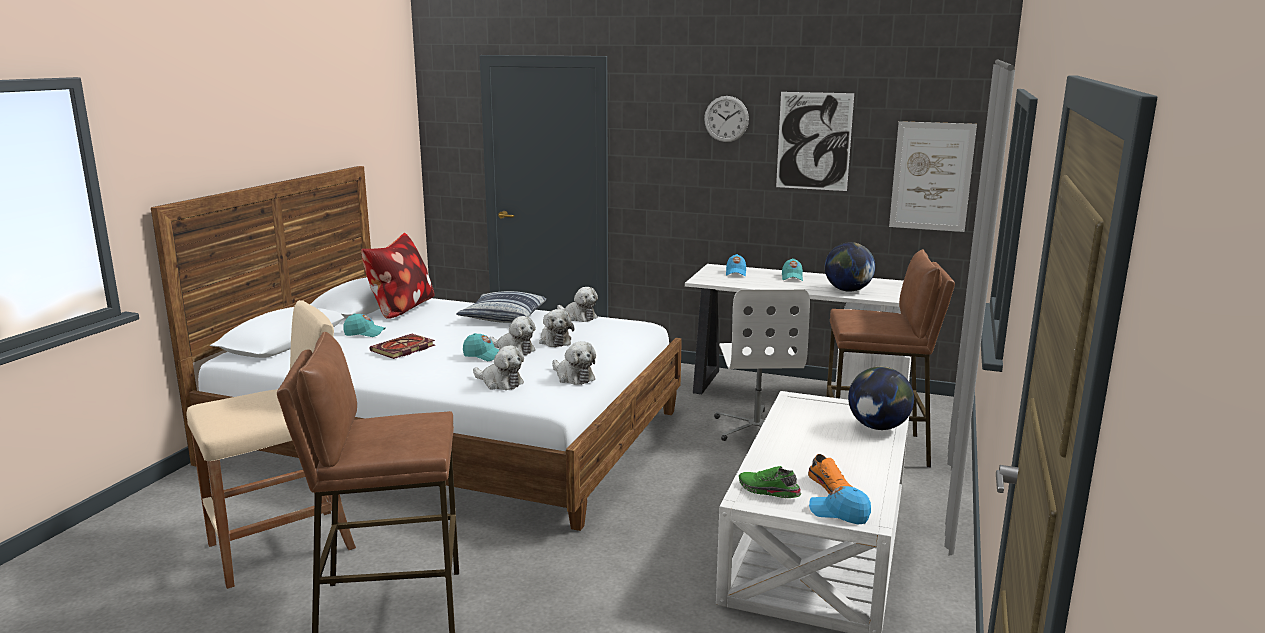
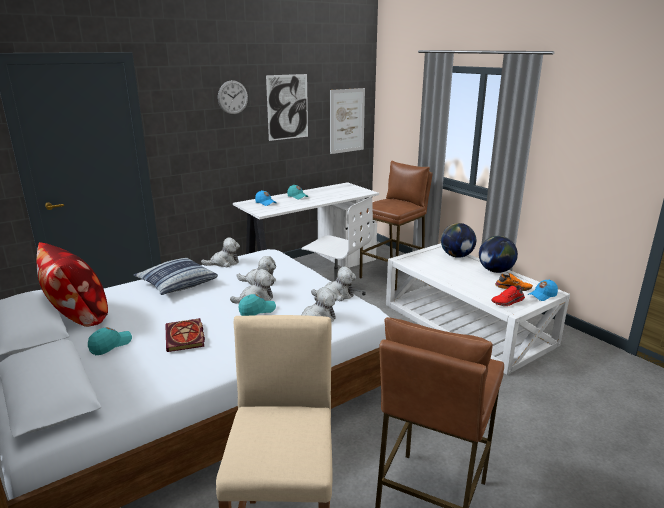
camera: 55 degrees left, 5 degrees up
green shoe [739,466,802,498] -> red shoe [492,285,525,306]
globe [825,242,875,292] -> globe moved to [479,236,518,273]

